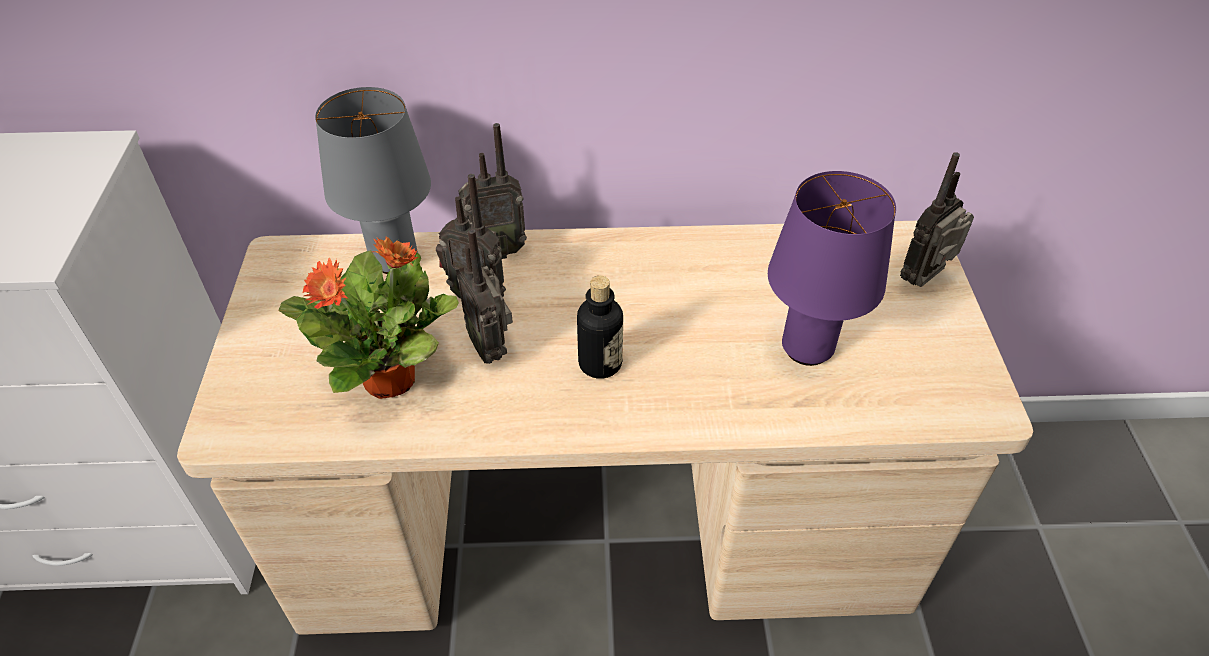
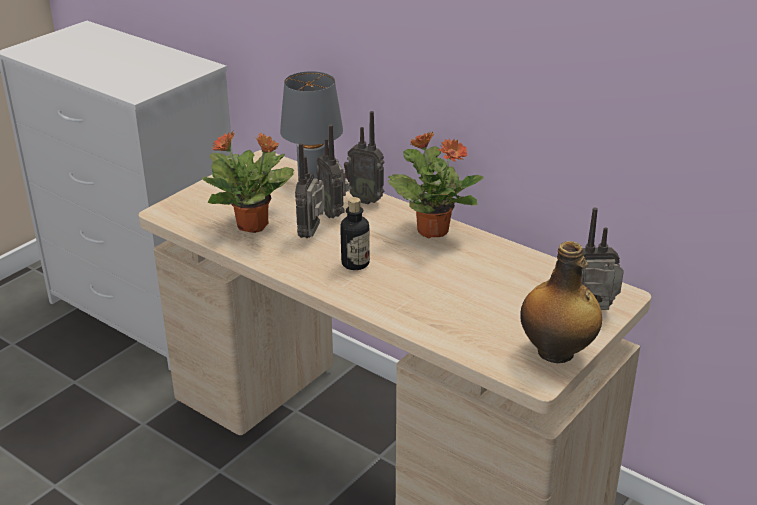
camera: 40 degrees right, 15 degrees down
purple table lamp [768,171,896,366] -> none
none -> potted plant [388,132,484,238]
none -> bottle [520,241,602,363]

